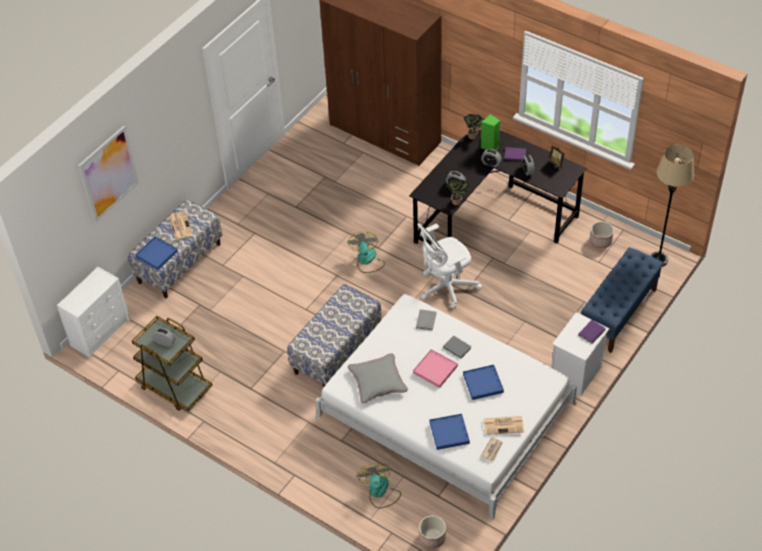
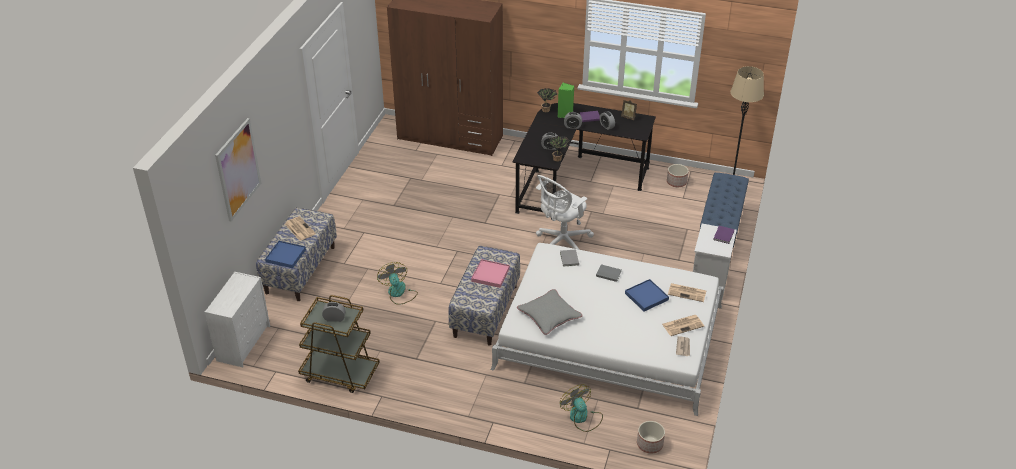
camera: 20 degrees left, 10 degrees down
fan [347,232,385,273] -> fan moved to [377,262,418,305]
pink tray [413,349,458,388] -> pink tray moved to [471,259,510,288]
blue tray [430,414,470,450] -> none
none -> newspaper [668,283,706,302]

